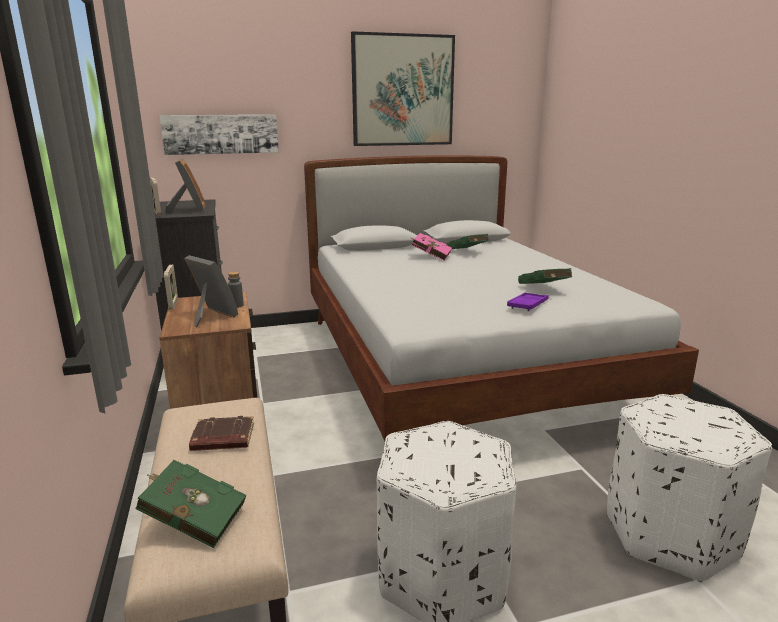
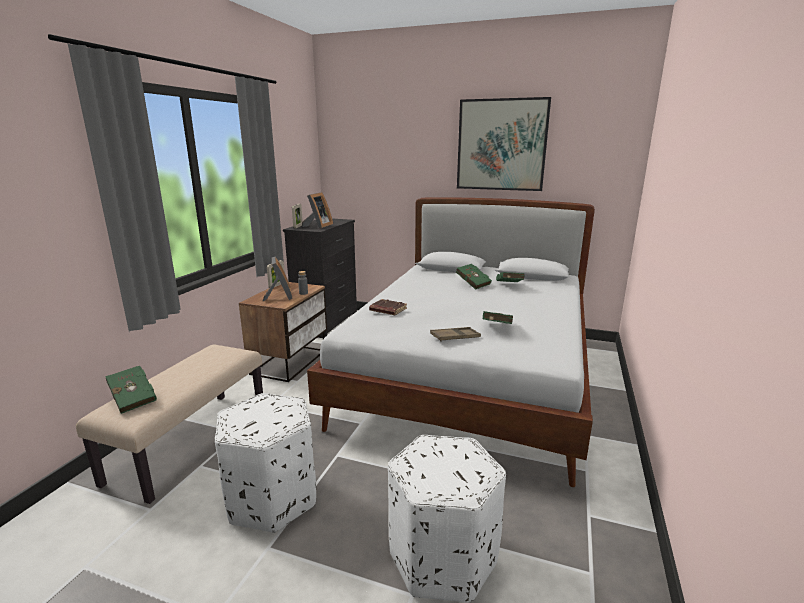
camera: 35 degrees right, 0 degrees up
picture [159,115,279,155] -> none
brown book [189,416,254,451] -> brown book moved to [369,299,407,315]
pink book [411,233,452,261] -> green book [456,264,492,290]
purple tray [507,292,548,311] -> brown tray [430,327,481,342]

